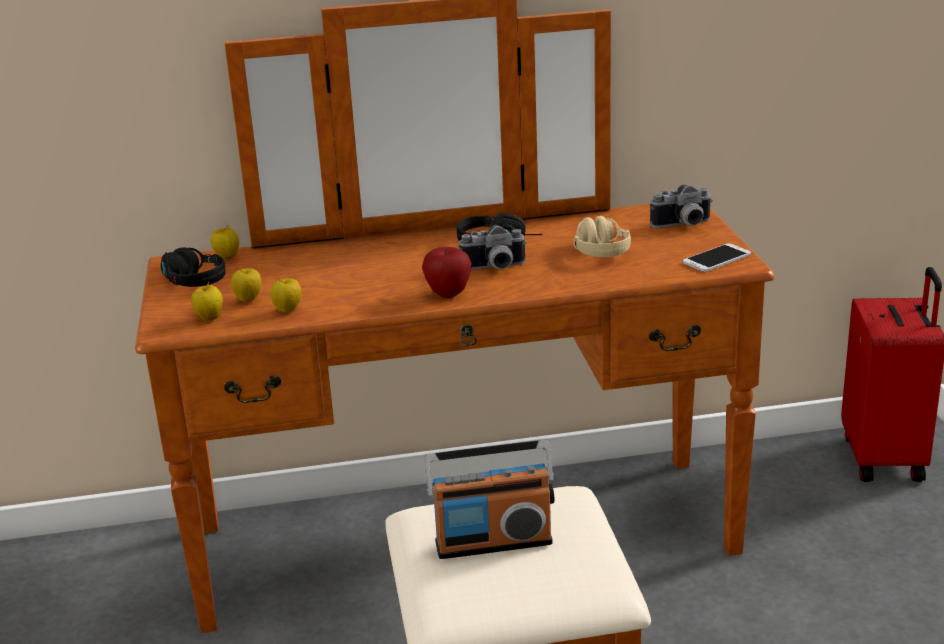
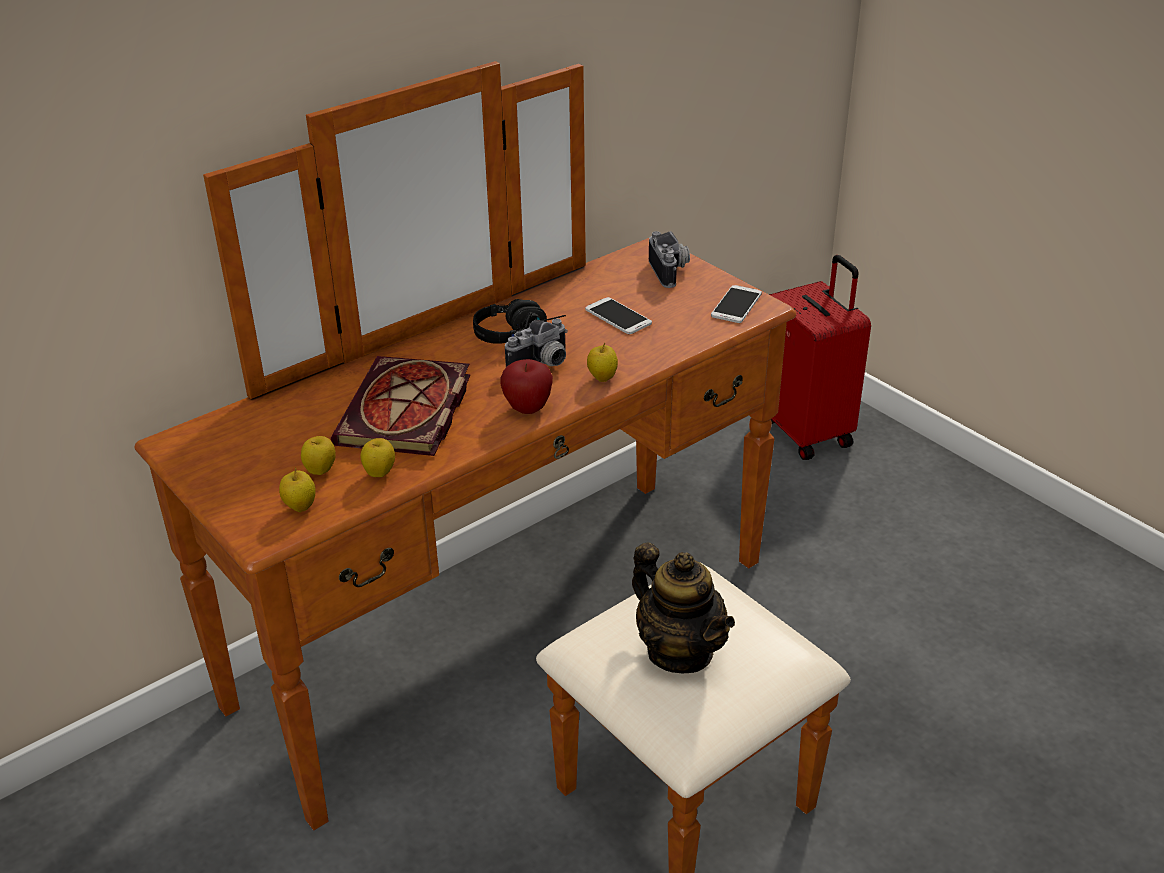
camera: 30 degrees left, 10 degrees up
black headphones [161,247,226,287] -> none
apple [211,225,239,260] -> apple moved to [587,342,618,382]
radio [425,440,554,559] -> teapot [632,542,735,673]
beige headphones [574,216,631,257] -> phone [585,297,652,334]
camera [650,185,713,228] -> camera turned 60 degrees counterclockwise [649,231,690,288]
none -> book [331,356,470,456]

